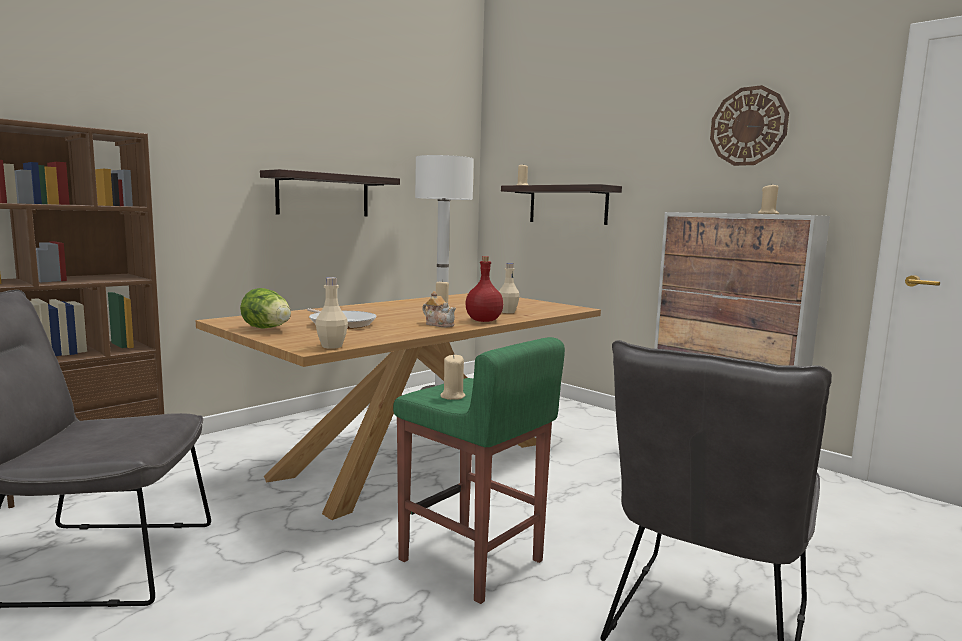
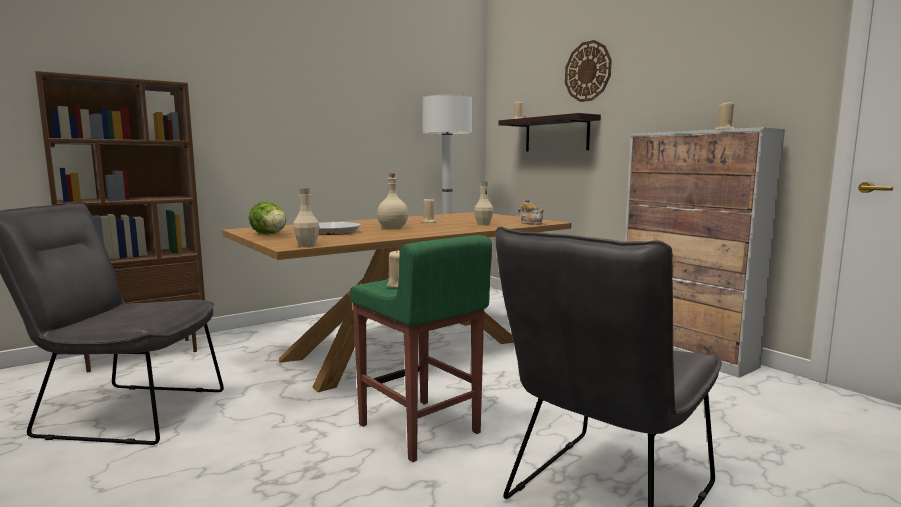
camera: 10 degrees right, 0 degrees up
shelf [260,169,400,216] -> none
teapot [422,291,456,327] -> teapot moved to [518,198,544,225]
red bottle [465,256,503,322] -> none
wall clock [710,85,789,166] -> wall clock moved to [565,40,612,102]
none -> beige bottle [377,174,408,229]

